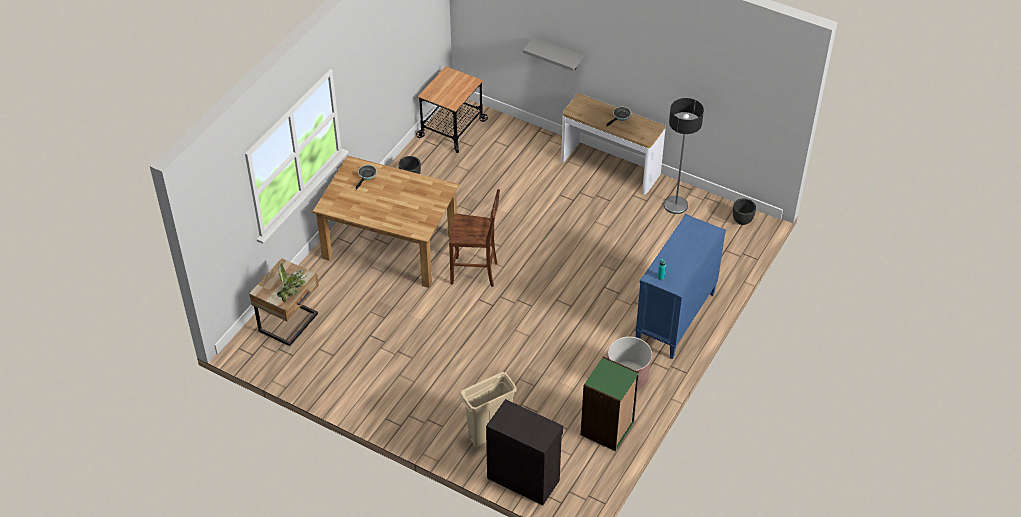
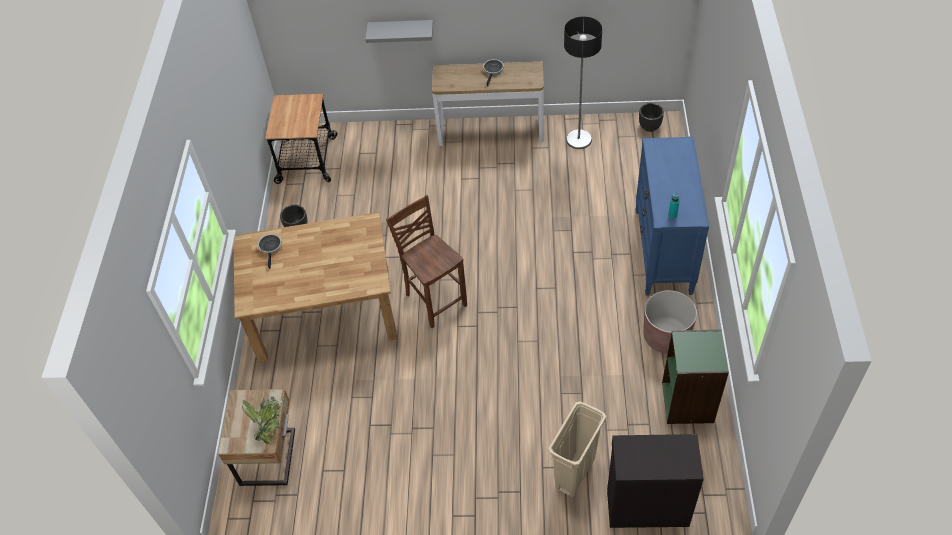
camera: 25 degrees left, 5 degrees up
brown chair [449,189,500,287] -> brown chair turned 105 degrees counterclockwise [386,195,467,328]

